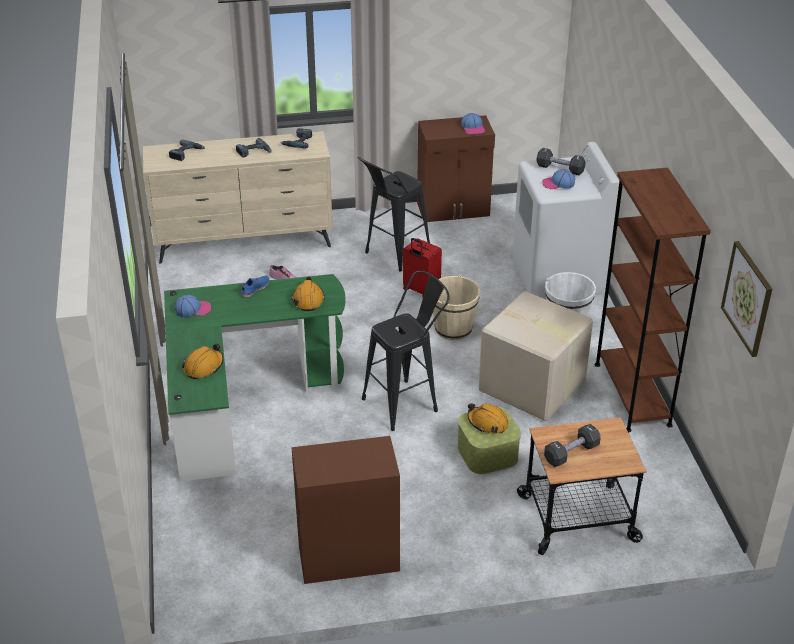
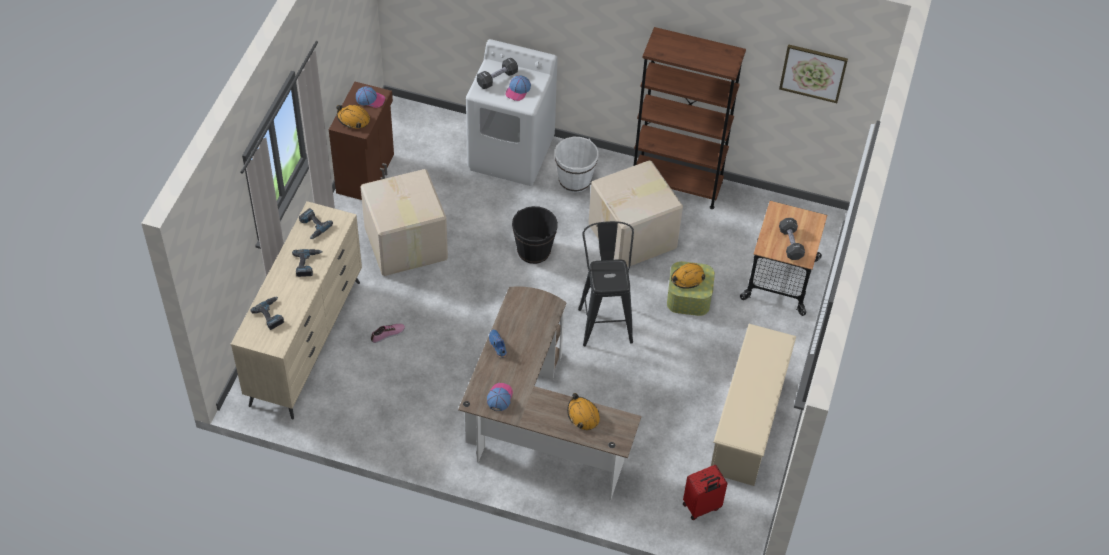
camera: 65 degrees left, 15 degrees up
green desk [164,274,346,481] -> brown desk [458,287,642,501]
brown cabinet [291,436,400,584] -> beige shoe rack [711,324,796,486]
orange hard hat [292,276,325,311] -> orange hard hat moved to [336,105,370,129]
black stool [357,157,430,272] -> cardboard box [360,169,448,276]
red suitcase [403,238,442,297] -> red suitcase moved to [683,465,728,520]
beige bucket [433,274,481,340] -> black bucket [512,206,558,264]

